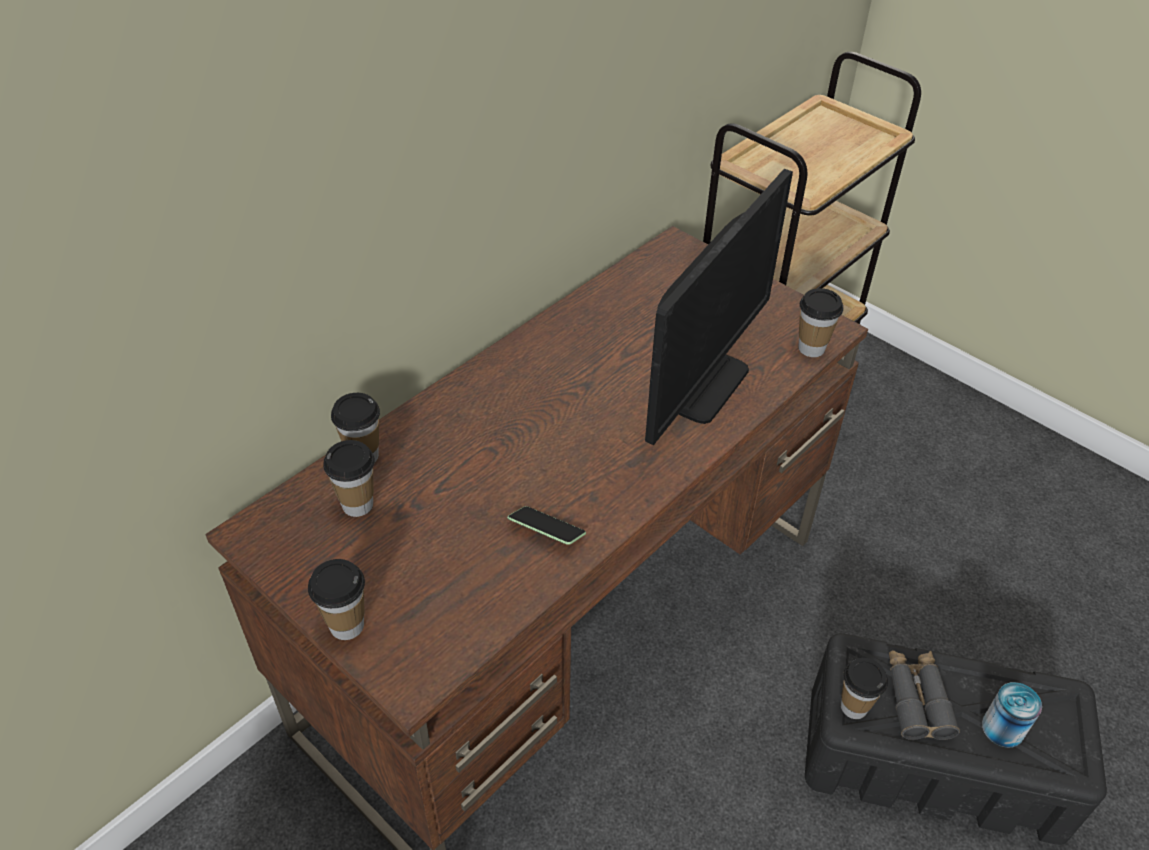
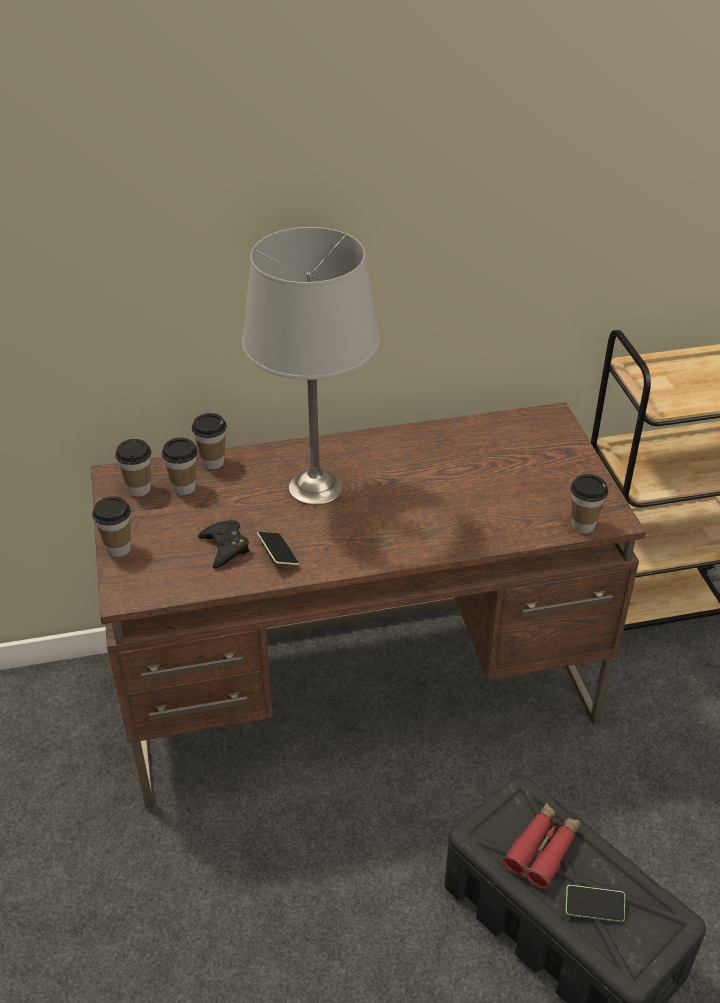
camera: 35 degrees right, 5 degrees down
monitor [645,169,793,445] -> none
cup [841,658,888,719] -> cup moved to [115,439,151,497]
grey binoculars [889,650,960,740] -> red binoculars [503,803,580,889]
can [982,682,1042,748] -> phone [566,885,625,922]
none -> black game controller [198,520,250,569]
none -> grey table lamp [242,227,379,505]

